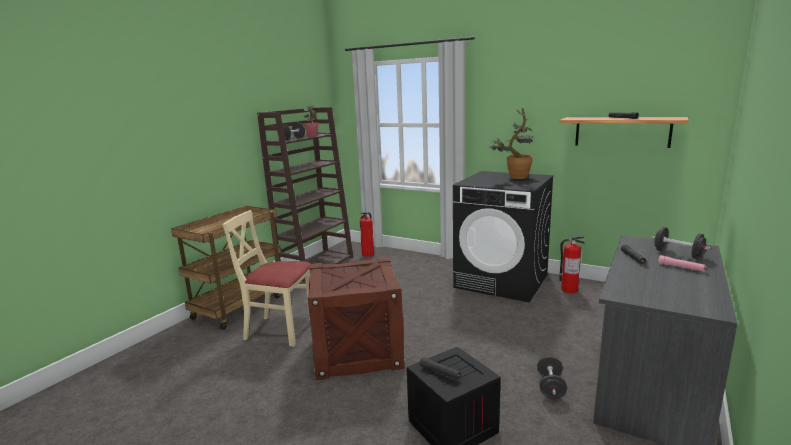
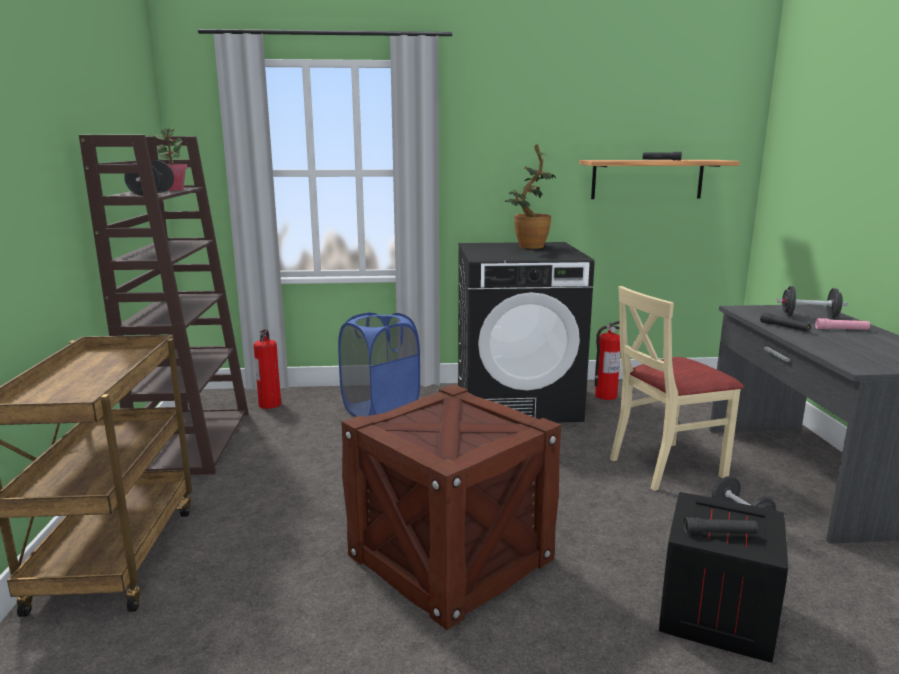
camera: 35 degrees left, 0 degrees up
beige chair [222,210,311,346] -> beige chair moved to [610,286,744,491]
none -> blue laundry basket [338,312,420,417]

